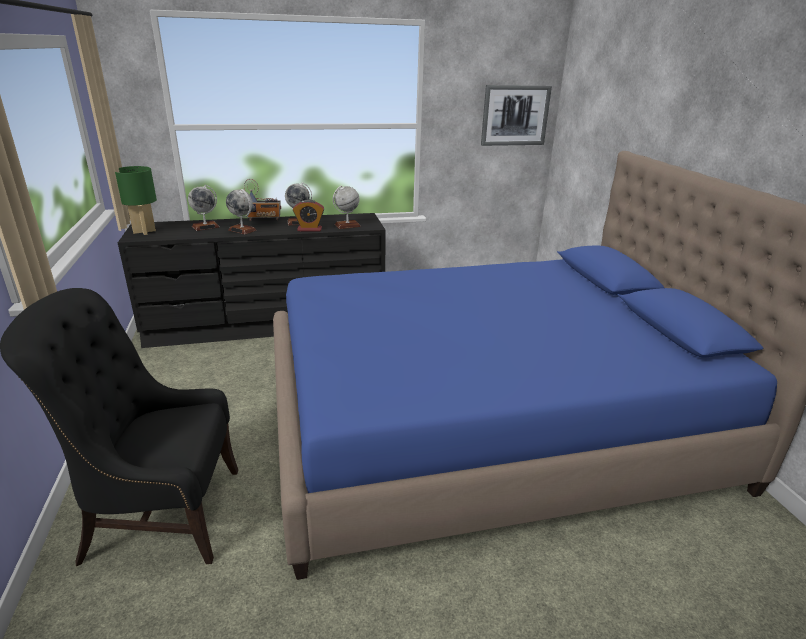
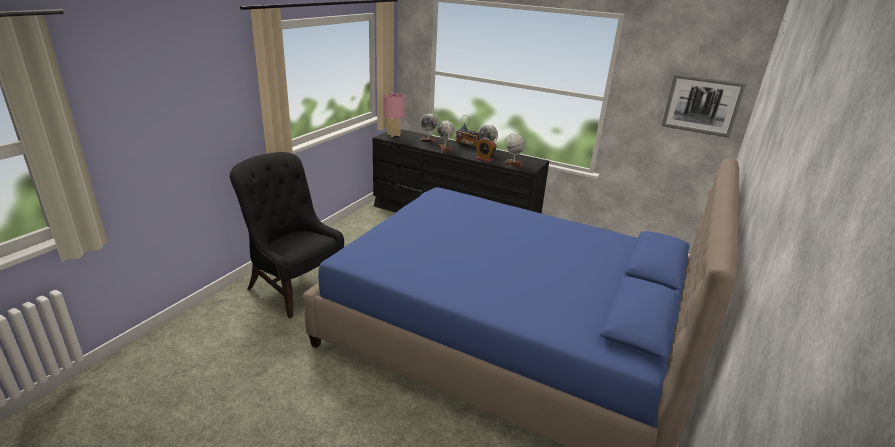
camera: 40 degrees right, 0 degrees up
green table lamp [115,166,157,235] -> pink table lamp [383,93,405,137]

